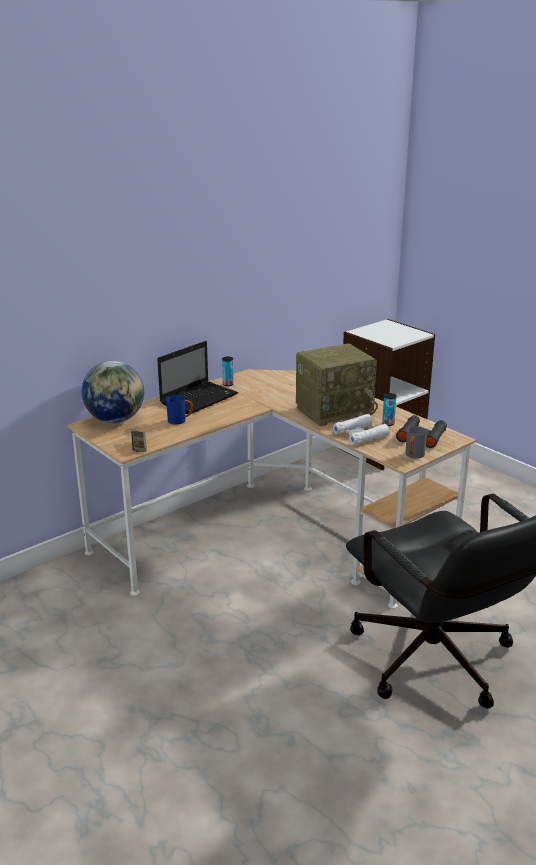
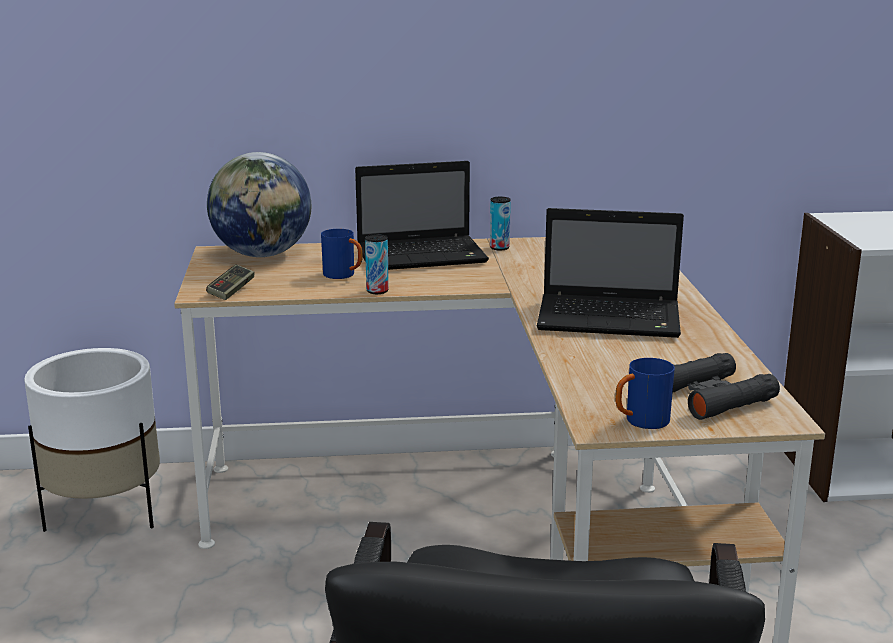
camera: 35 degrees right, 5 degrees down
radio [296,343,378,426] -> laptop [537,208,684,338]
white binoculars [332,414,390,445] -> none
can [382,393,397,426] -> can moved to [365,234,389,294]
grey mug [405,426,427,458] -> blue mug [615,358,675,429]
none -> white planter [24,348,160,532]

